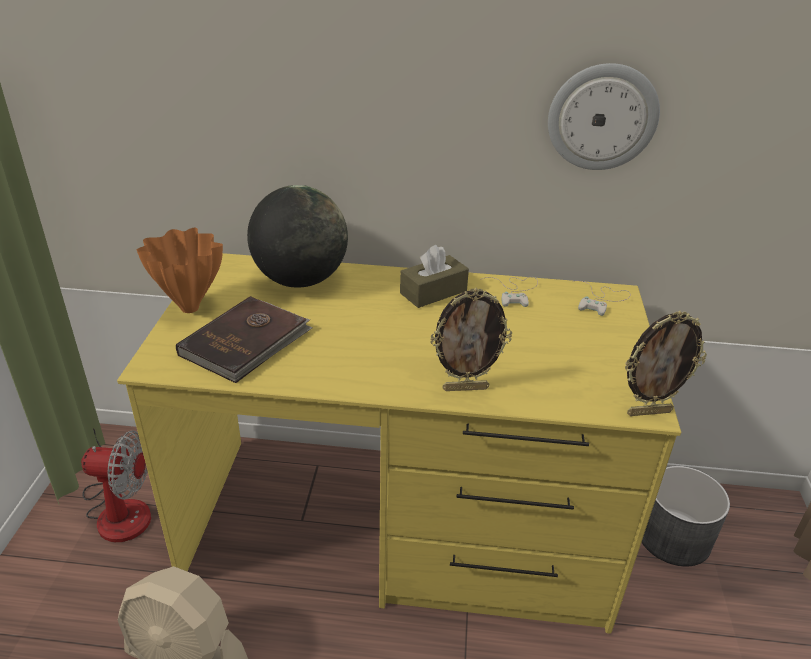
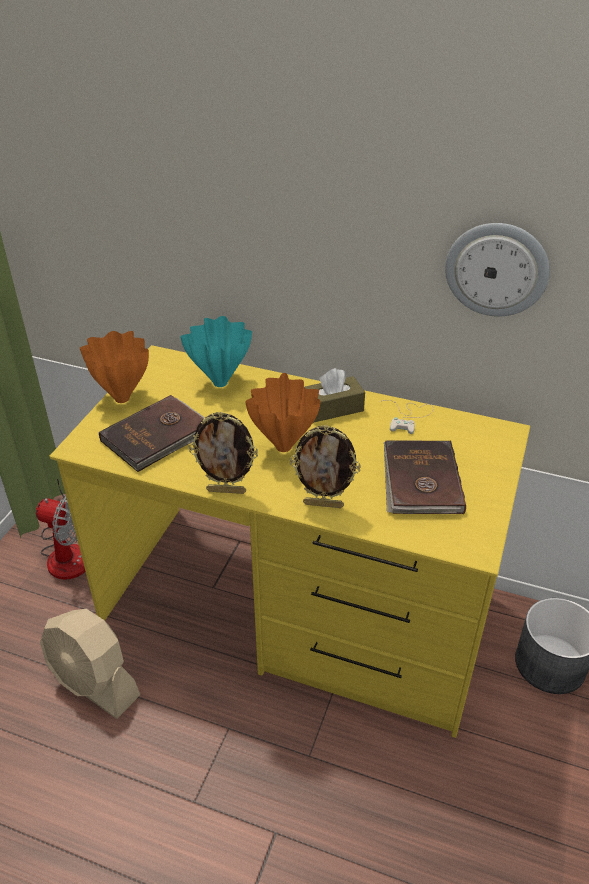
camera: 15 degrees right, 5 degrees up
globe [247,185,348,288] -> turquoise vase [180,316,252,387]
white game controller [578,281,631,316] -> none
picture frame [625,311,707,416] -> picture frame moved to [189,411,258,494]
none -> orange vase [245,373,321,452]
none -> brown book [384,440,466,514]

